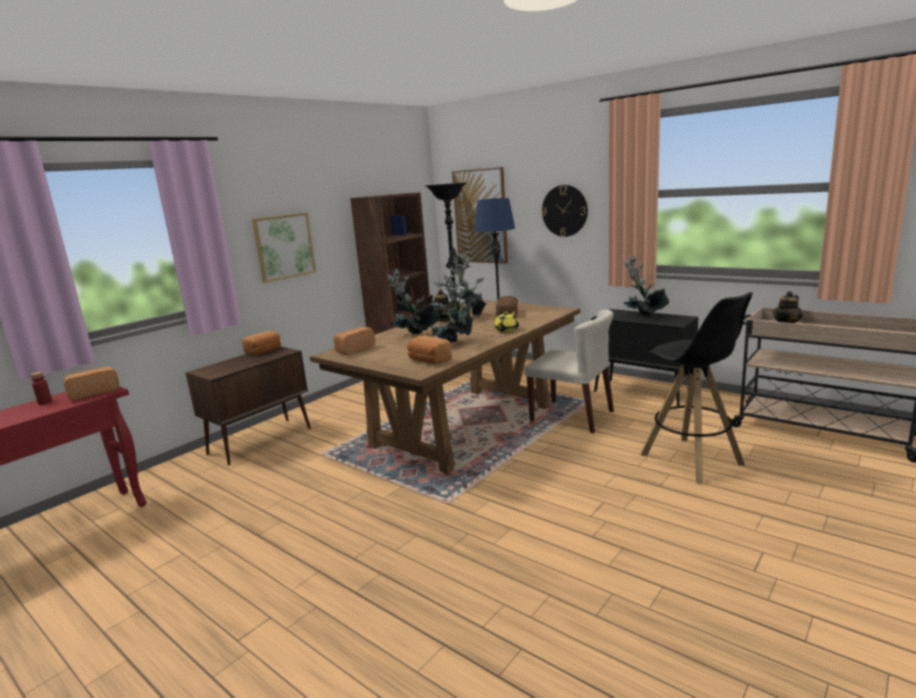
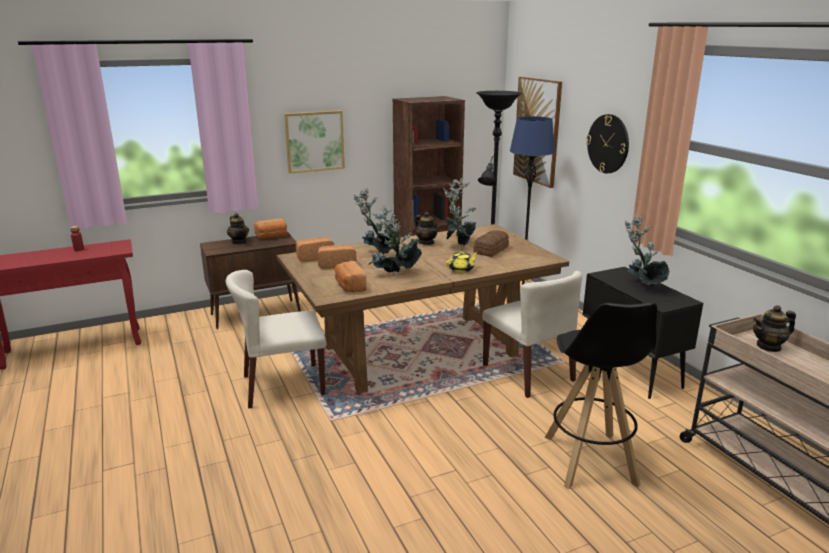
camera: 25 degrees right, 5 degrees up
bread [64,367,120,400] -> bread moved to [318,245,357,269]
none -> beige chair [226,270,326,408]
none -> teapot [227,213,249,244]

